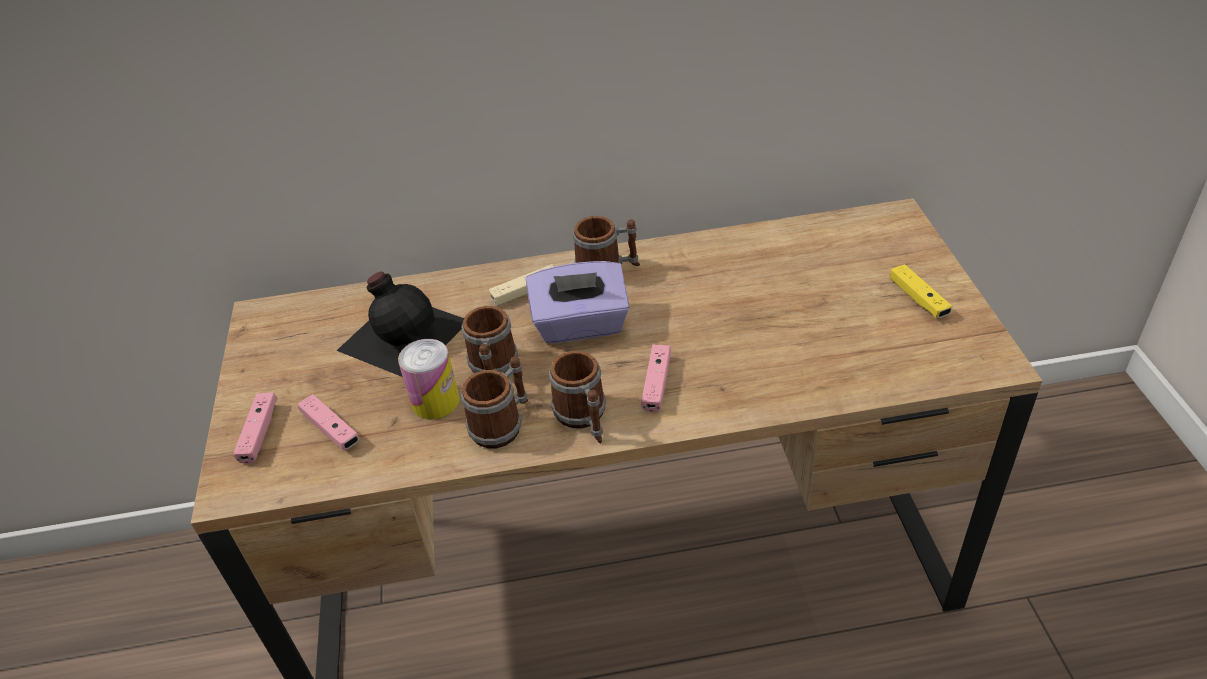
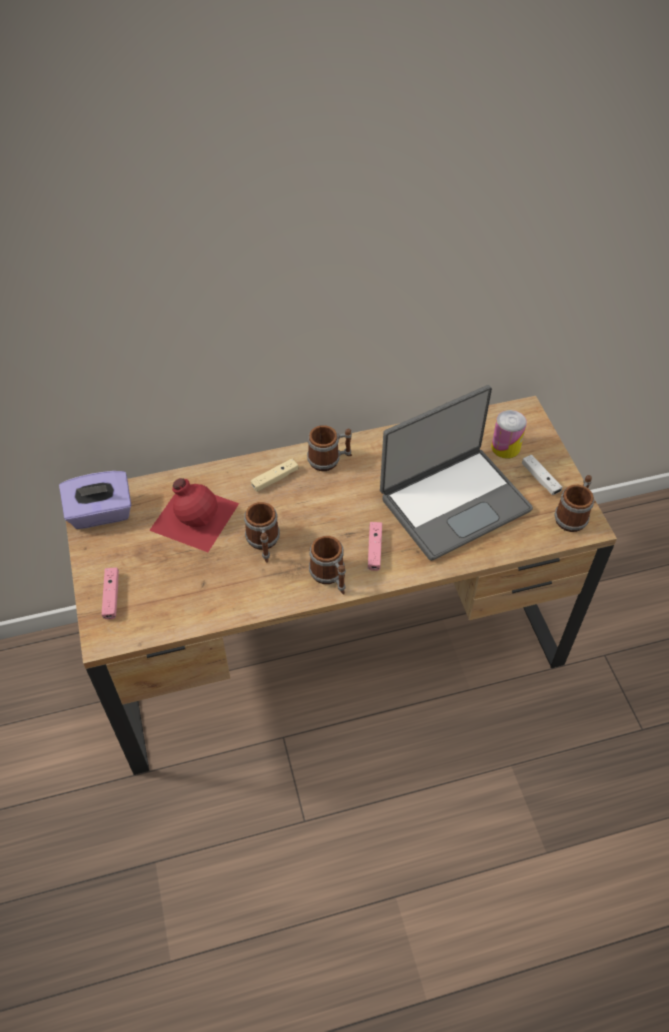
camera: 10 degrees left, 10 degrees up
pink game controller [297,394,360,450] -> none
black bottle [336,272,464,377] -> red bottle [149,478,239,552]
can [398,339,460,419] -> can moved to [491,410,527,459]
mug [461,356,528,448] -> mug moved to [554,475,594,532]
purple tissue box [526,261,629,344] -> purple tissue box moved to [59,471,131,529]
yellow game controller [890,264,952,318] -> white game controller [522,455,562,495]
none -> laptop [380,385,533,561]

